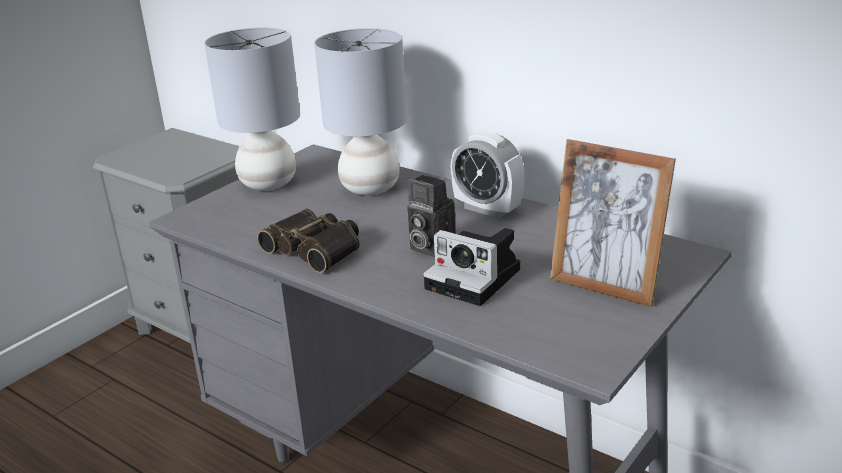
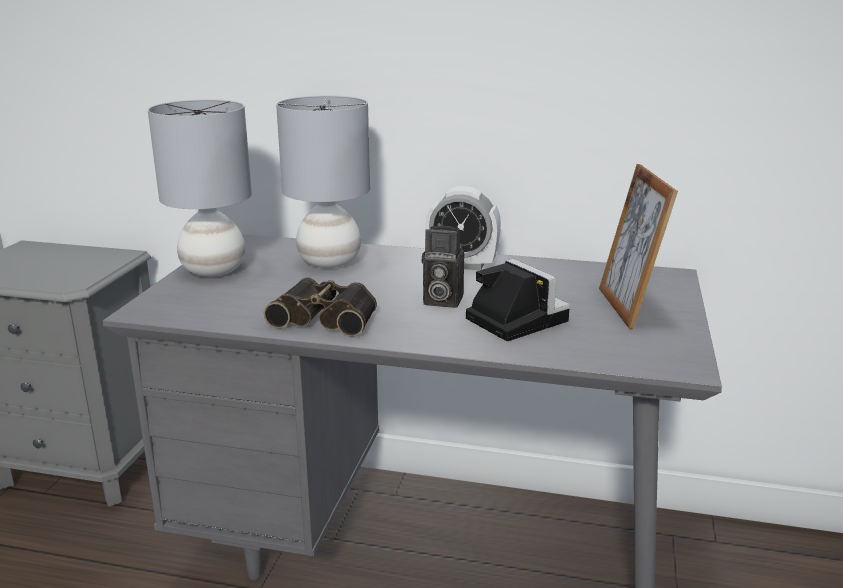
camera: 25 degrees left, 5 degrees down
camera [423,228,520,306] -> camera turned 135 degrees counterclockwise [466,259,570,341]
picture frame [550,139,676,307] -> picture frame turned 75 degrees clockwise [599,164,678,329]

